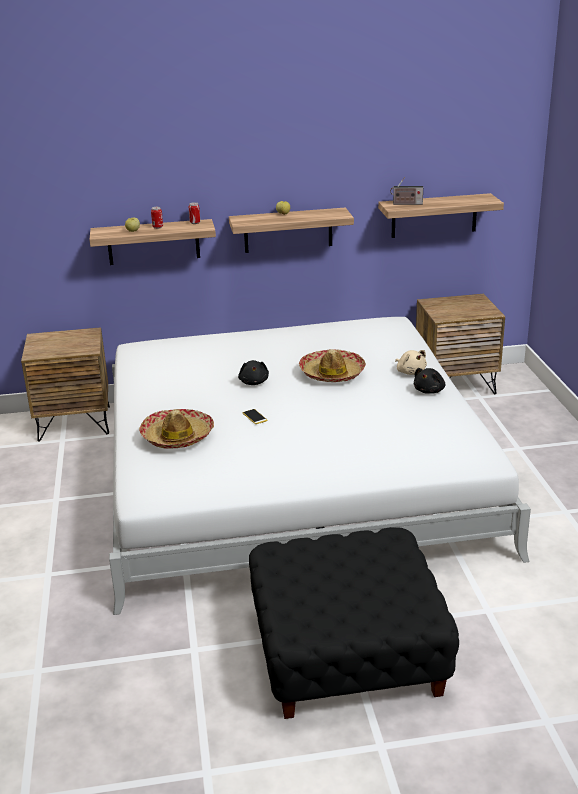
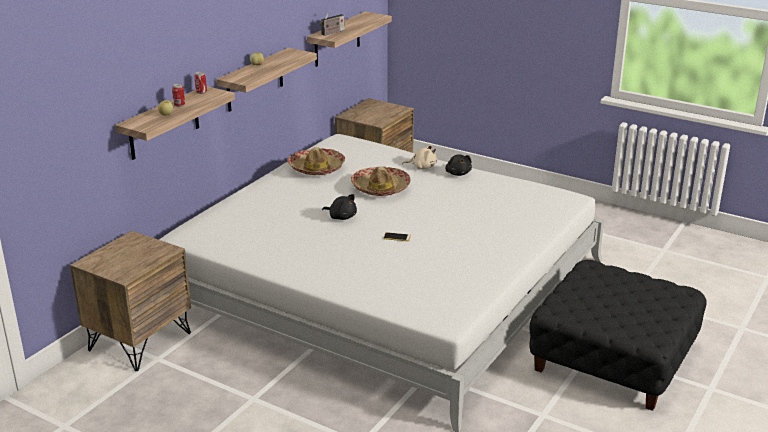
camera: 50 degrees left, 0 degrees up
hat [139,409,214,449] -> hat moved to [287,147,345,175]

